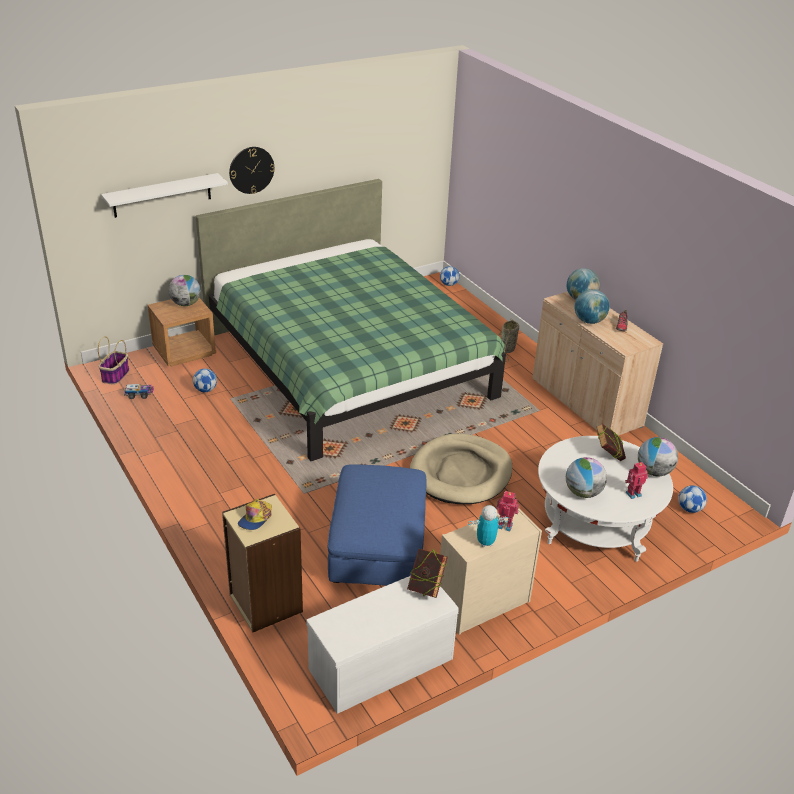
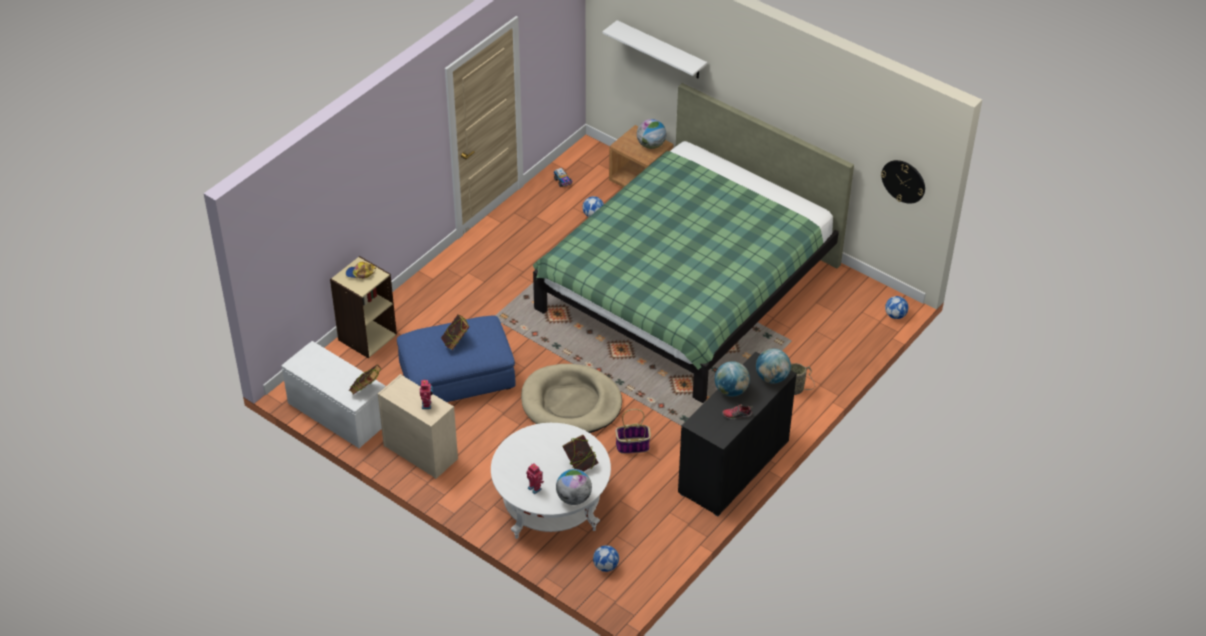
camera: 70 degrees right, 10 degrees up
basket [98,336,129,385] -> basket moved to [615,409,651,454]
wall clock [229,147,275,194] -> wall clock moved to [881,160,925,204]
toy robot [468,505,509,547] -> none
beige cabinet [532,292,663,436] -> black cabinet [678,351,797,517]
globe [566,457,607,498] -> none
none -> book [441,314,470,350]

